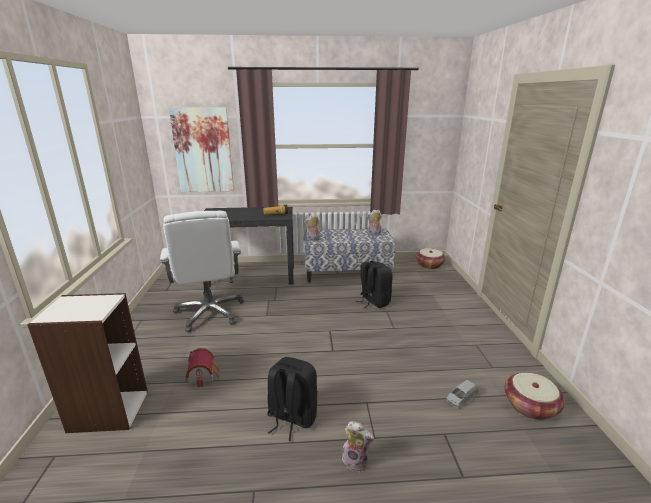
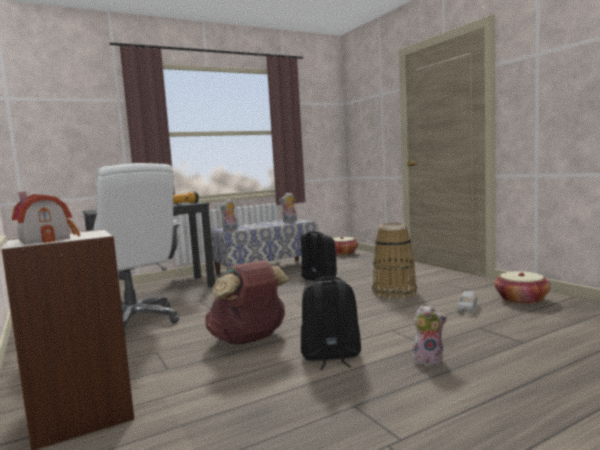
camera: 25 degrees left, 15 degrees down
picture [169,107,234,192] -> none
toy house [186,348,220,387] -> toy house moved to [12,192,81,244]
none -> brown backpack [205,260,290,344]
none -> basket [372,223,417,299]

